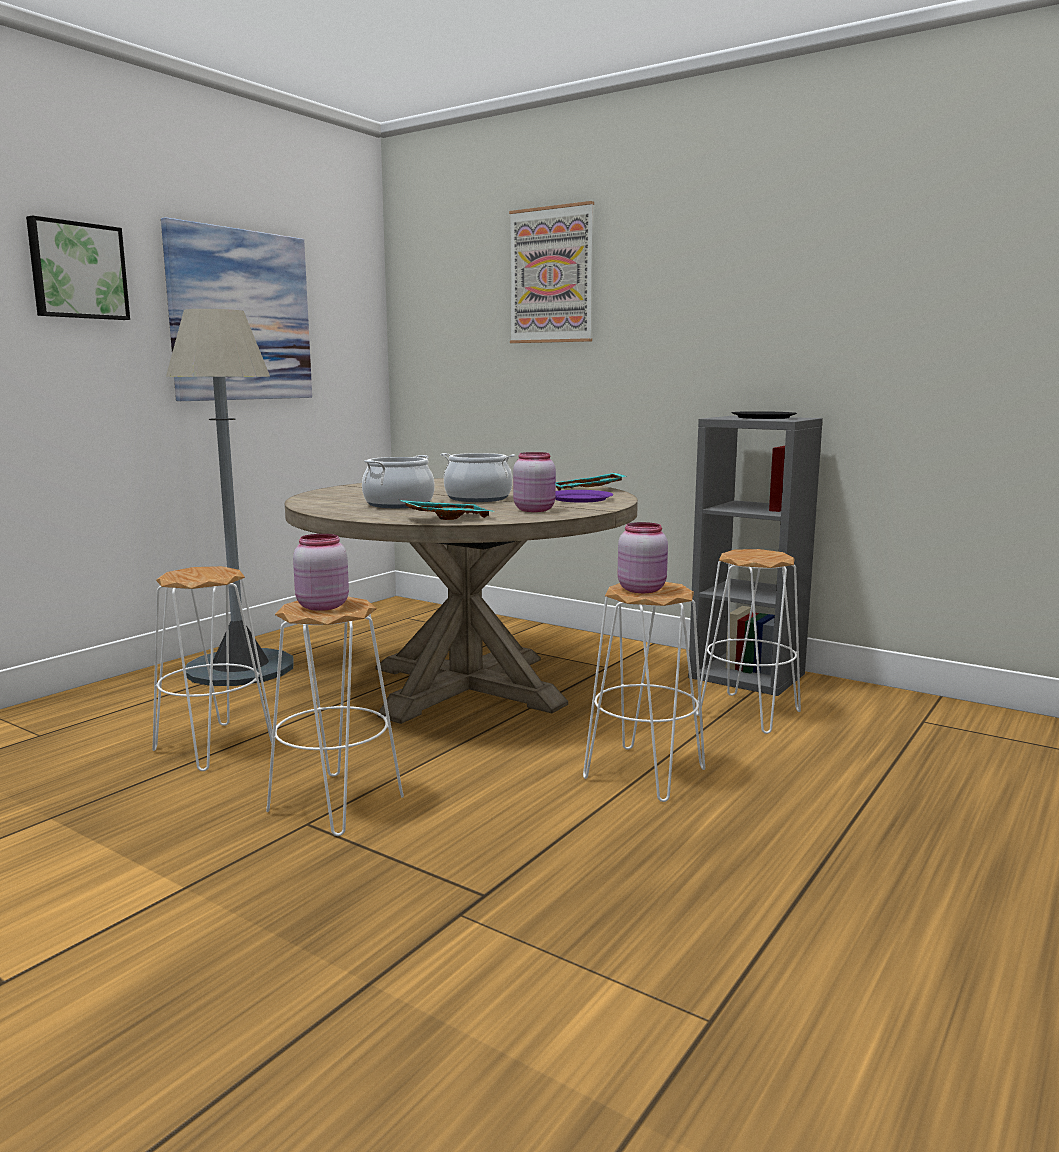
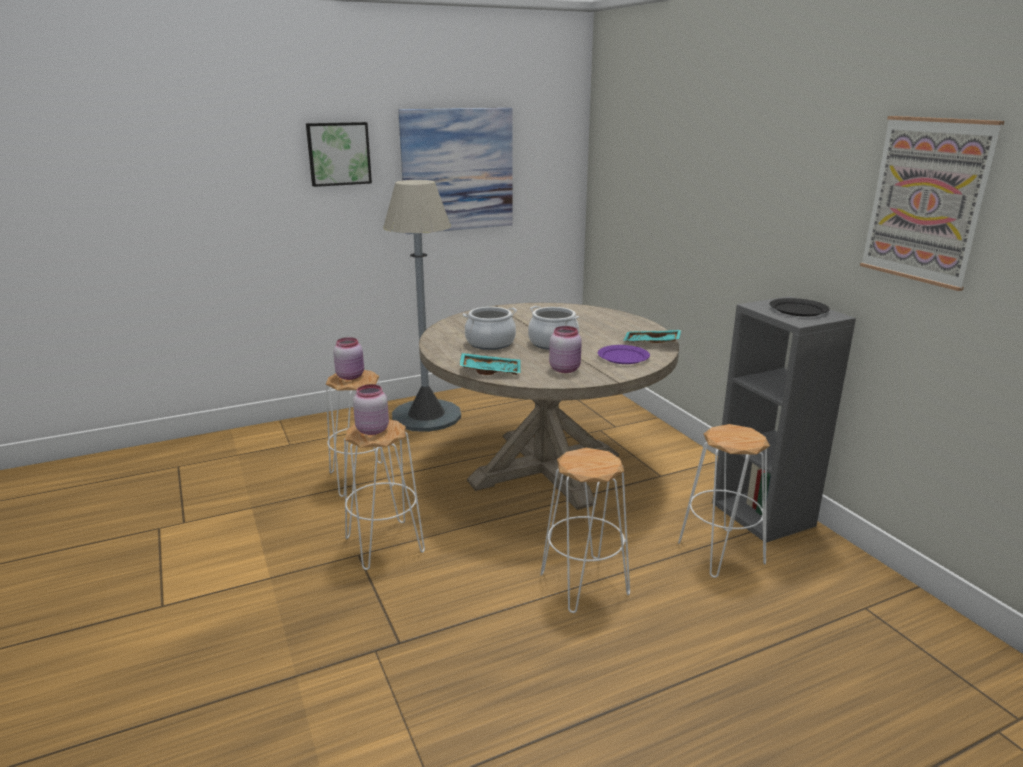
camera: 30 degrees right, 10 degrees up
picture [509,201,594,343] -> picture moved to [860,116,1004,291]
pink jar [618,522,668,593] -> pink jar moved to [333,337,364,380]

